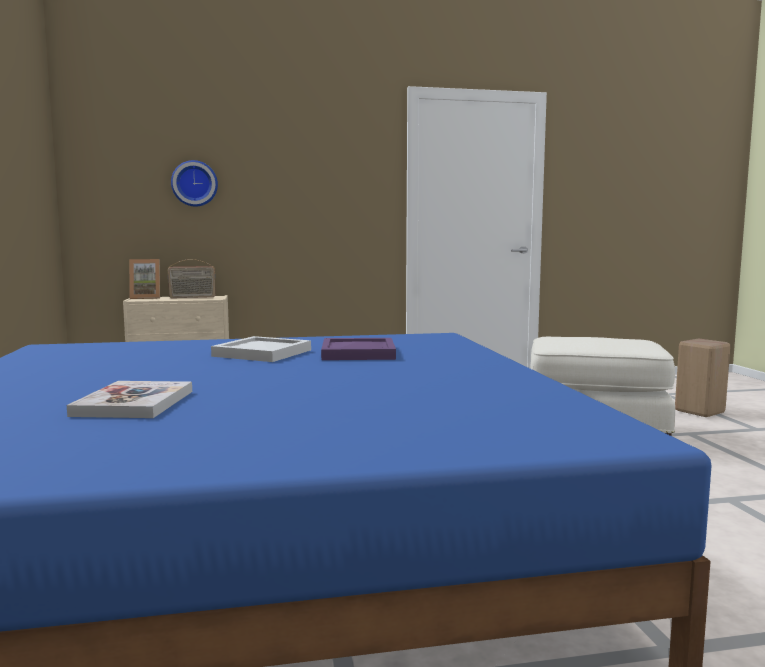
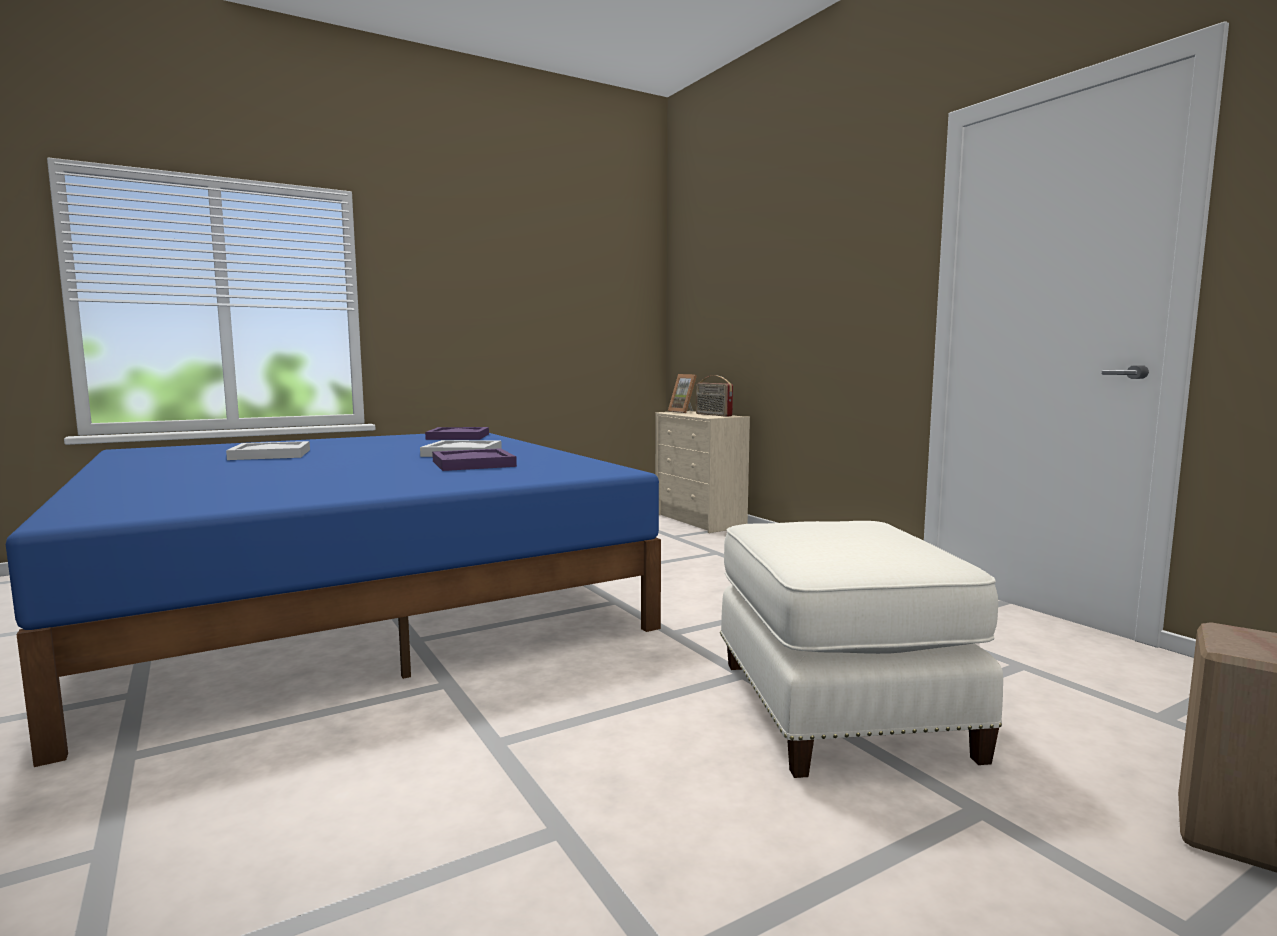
camera: 70 degrees right, 0 degrees up
book [67,381,192,418] -> white tray [226,441,310,460]
wall clock [171,160,218,207] -> none
none -> purple tray [425,427,489,440]

